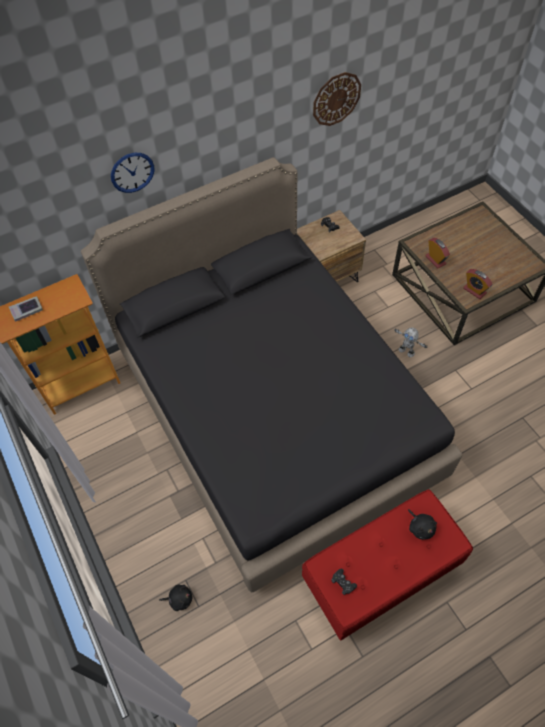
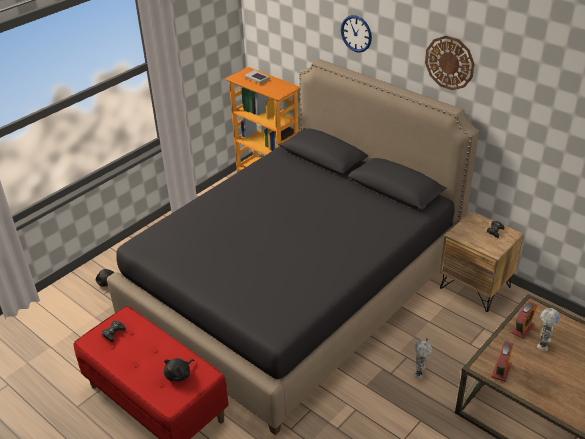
camera: 70 degrees right, 20 degrees down
wall clock [313,72,361,126] -> wall clock moved to [425,36,475,90]
none -> toy robot [537,307,560,351]

